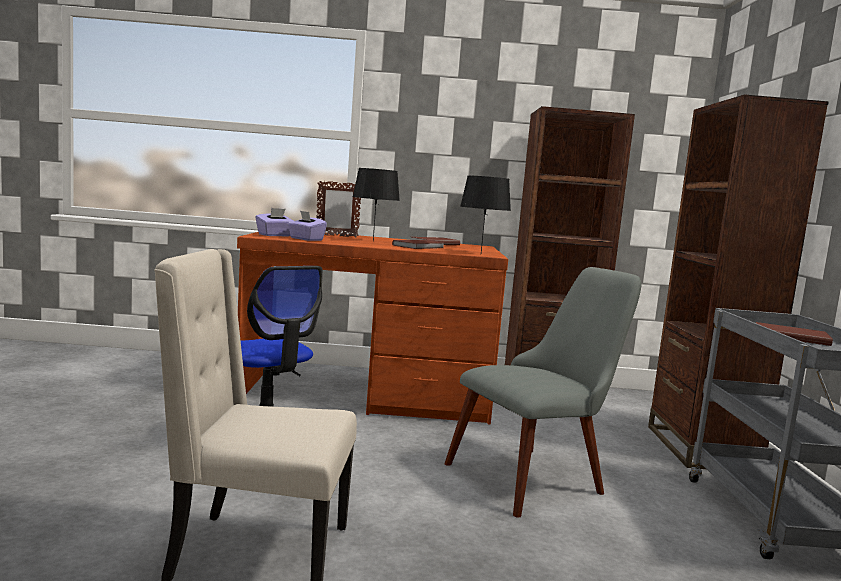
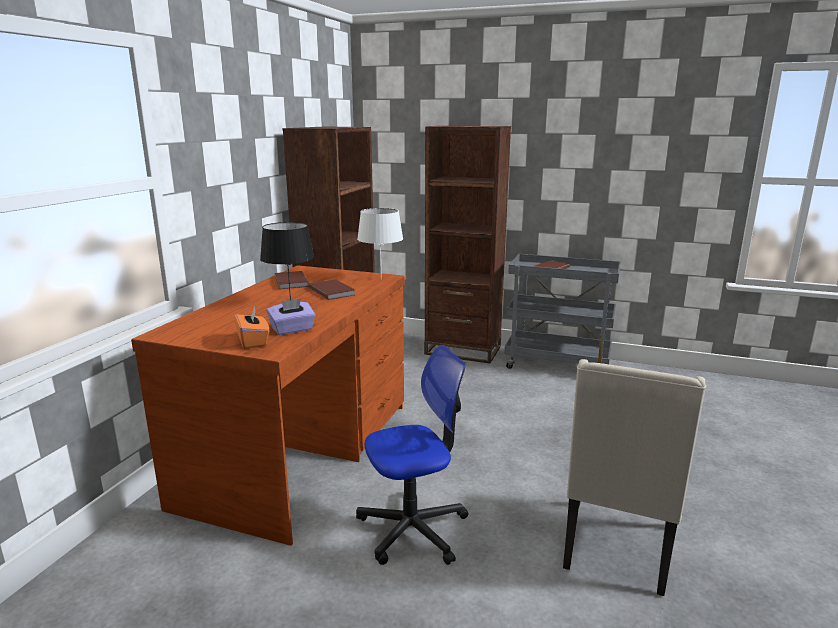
camera: 70 degrees left, 10 degrees up
purple tissue box [255,208,293,237] -> orange tissue box [234,305,269,349]
picture frame [316,181,361,237] -> none
grey chair [445,267,641,518] -> none
black table lamp [460,175,511,253] -> white table lamp [357,208,403,279]

